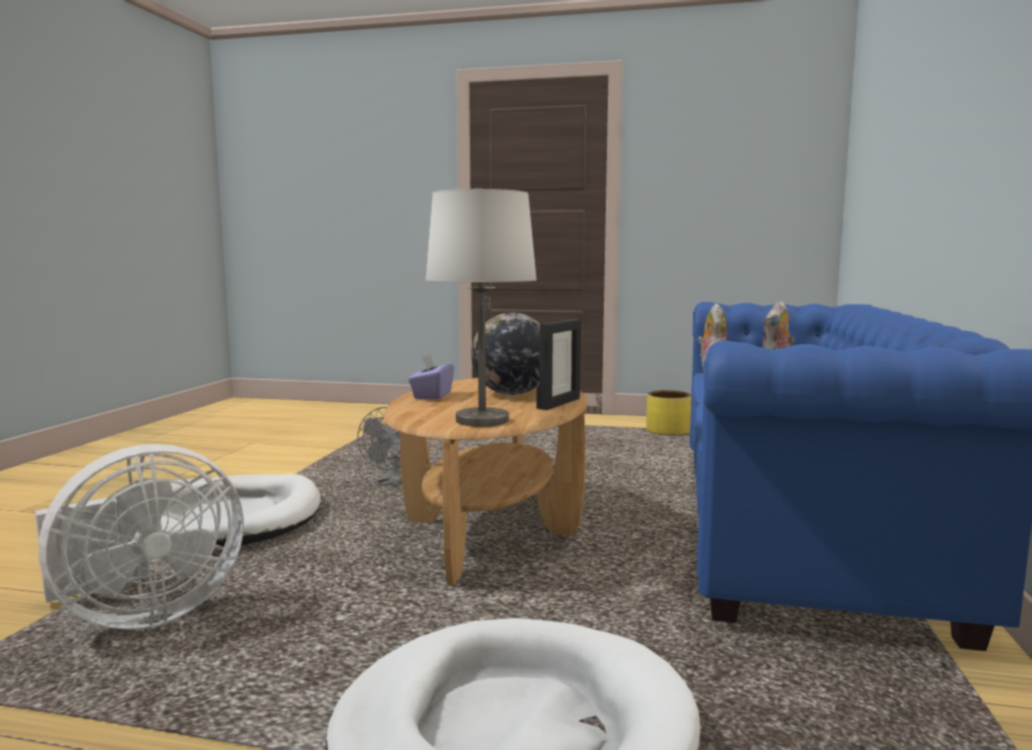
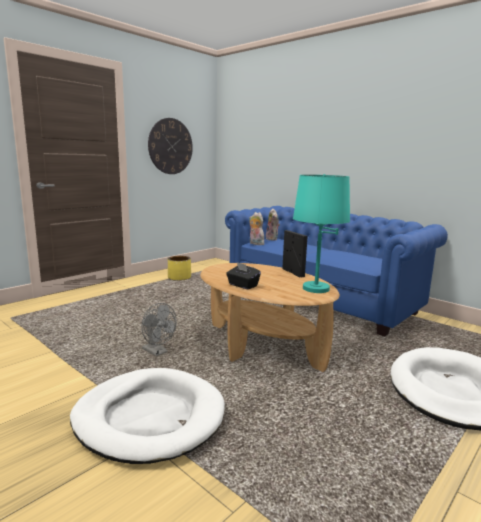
camera: 60 degrees left, 5 degrees up
white fan [35,444,244,630] -> none
purple tissue box [409,354,454,400] -> black tissue box [226,262,261,289]
white table lamp [425,189,537,427] -> turquoise table lamp [293,174,350,293]
globe [471,313,540,395] -> none
none -> wall clock [148,118,193,174]

